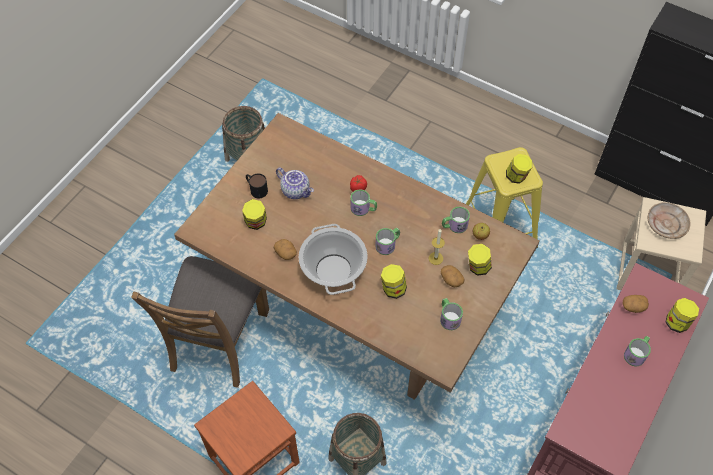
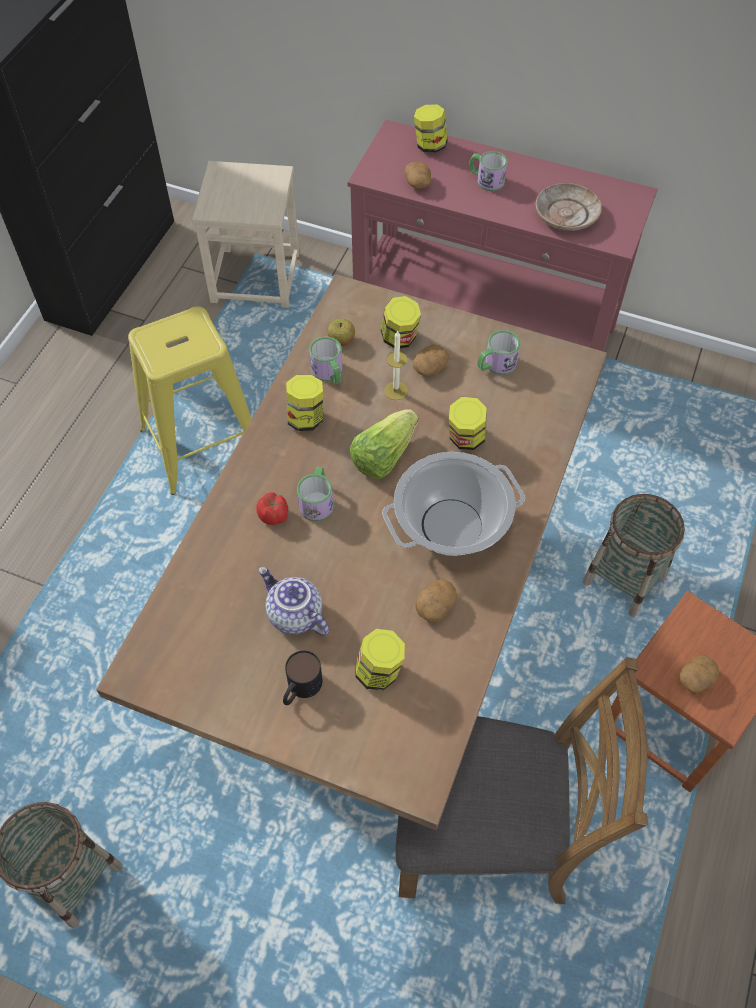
camera: 100 degrees left, 0 degrees up
teapot [276,168,314,199] -> teapot turned 75 degrees counterclockwise [258,567,329,636]
mug [375,228,400,255] -> lettuce [349,409,418,480]
jar [506,154,532,184] -> jar moved to [286,375,323,431]
beige plate [648,202,691,239] -> beige plate moved to [535,183,602,231]
none -> potato [680,655,719,693]

